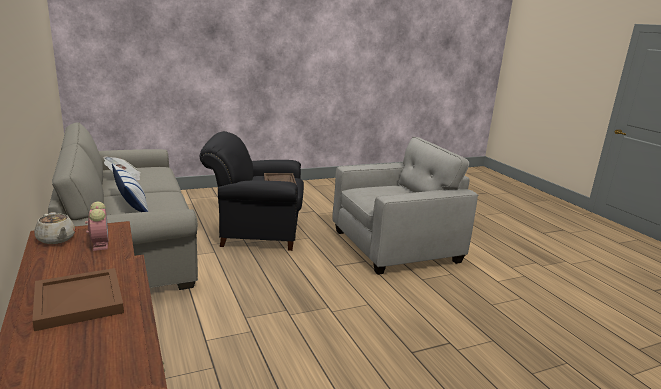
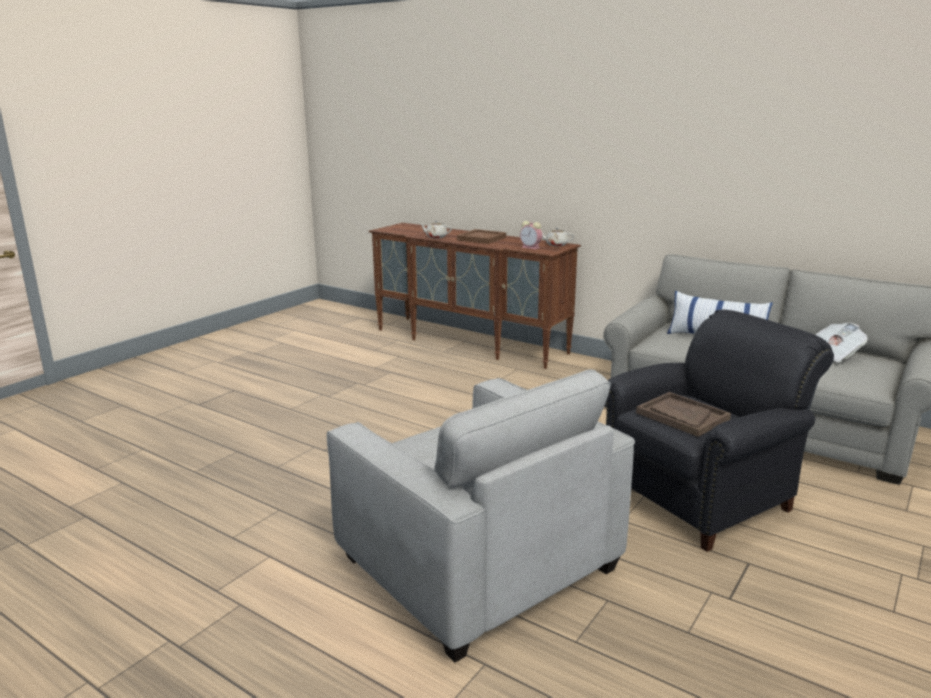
camera: 150 degrees right, 0 degrees up
grey armchair [332,137,478,275] -> grey armchair turned 75 degrees counterclockwise [327,370,635,662]
none -> beige teapot [419,220,452,238]

